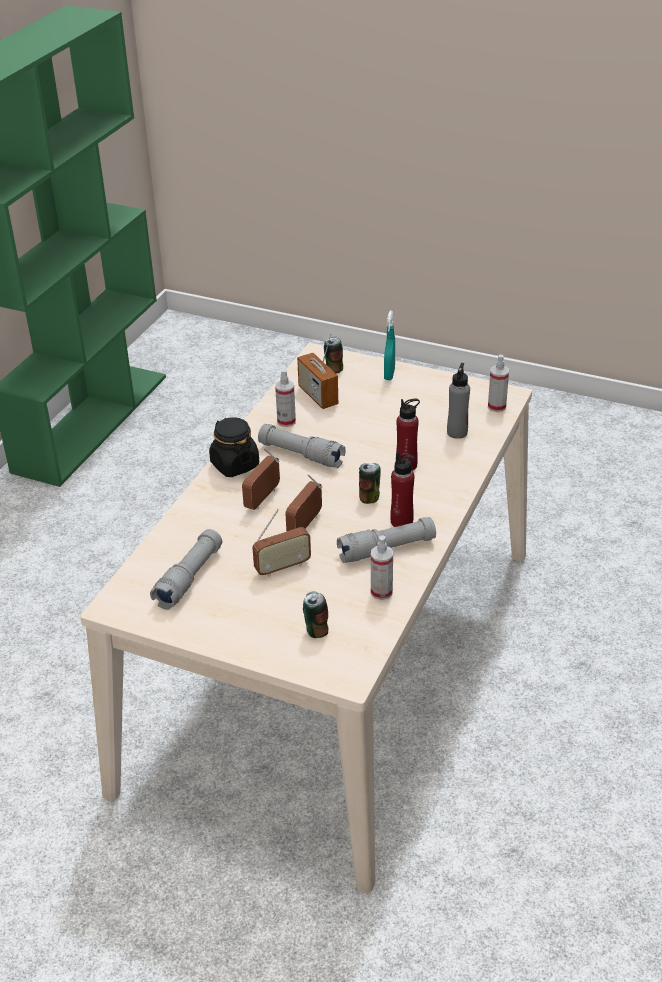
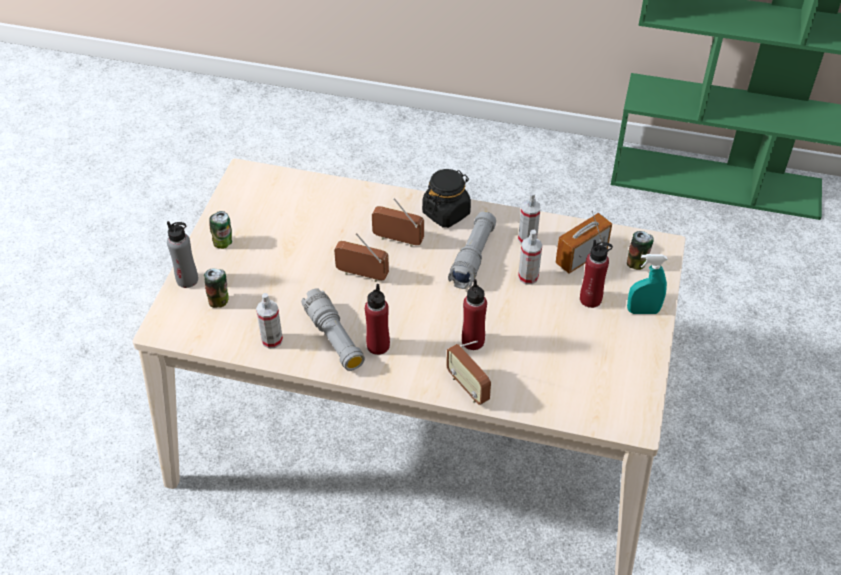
camera: 80 degrees right, 10 degrees up
grey flashlight [150,529,222,610] -> none
radio [252,509,311,577] -> radio moved to [446,341,491,405]
can [359,463,381,504] -> can moved to [209,211,232,249]
grey bottle [447,363,470,439] -> grey bottle moved to [167,221,198,288]
spray bottle [488,355,509,412] -> spray bottle moved to [518,230,542,285]
none -> red bottle [580,240,613,308]

